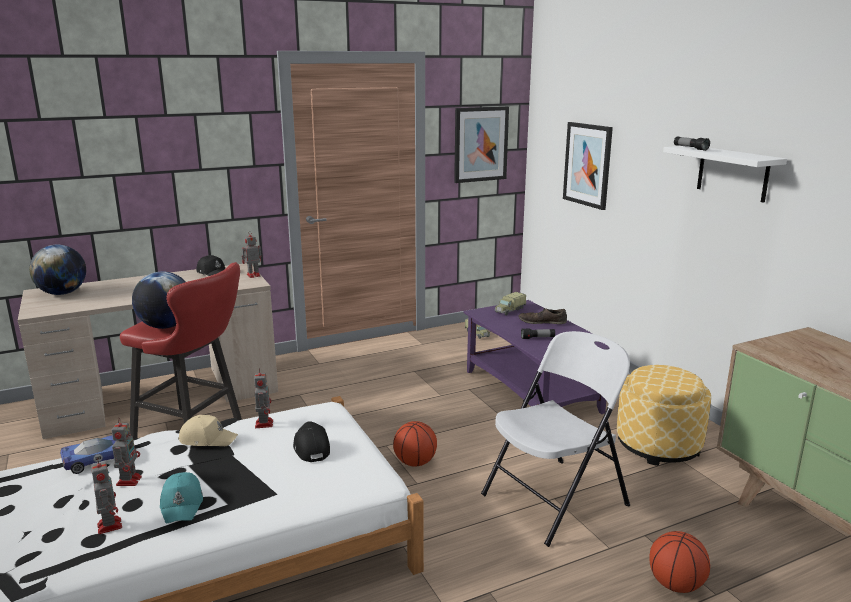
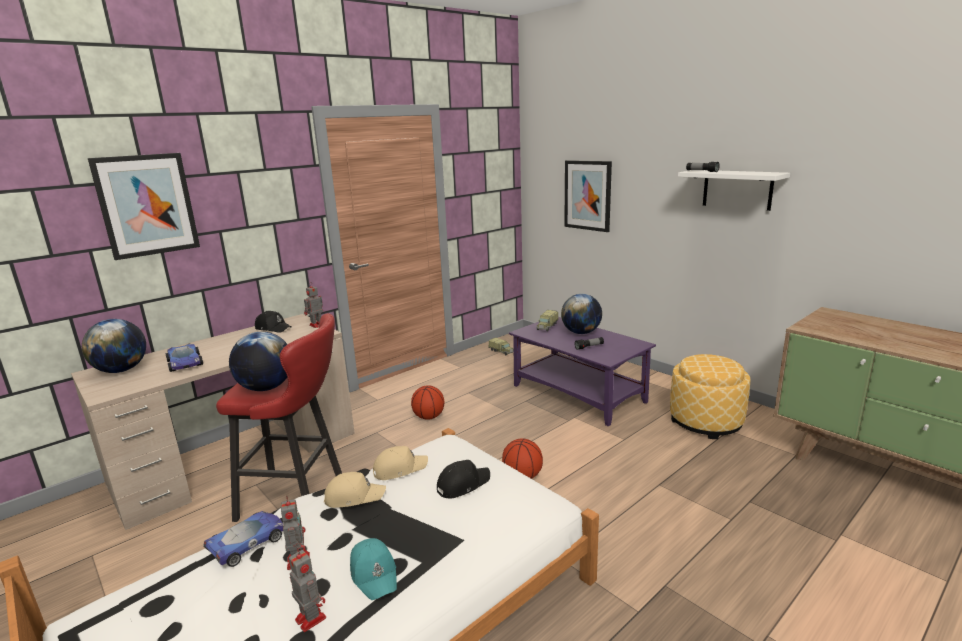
camera: 15 degrees left, 0 degrees up
toy robot [254,368,273,428] -> beige cap [373,446,428,480]
black cap [293,421,330,462] -> black cap turned 90 degrees clockwise [437,460,490,498]
picture [454,106,509,183] -> picture moved to [88,153,200,260]
white chair [481,331,630,547] -> none
brown shoe [518,308,567,324] -> globe [561,294,602,334]
basketball [649,531,710,593] -> basketball moved to [411,385,444,420]
none -> toy car [166,344,203,372]

